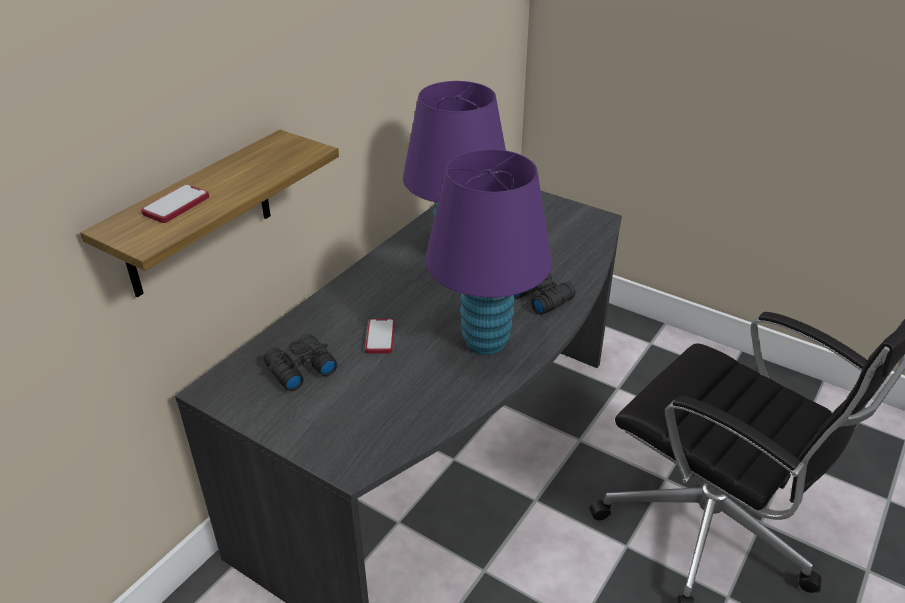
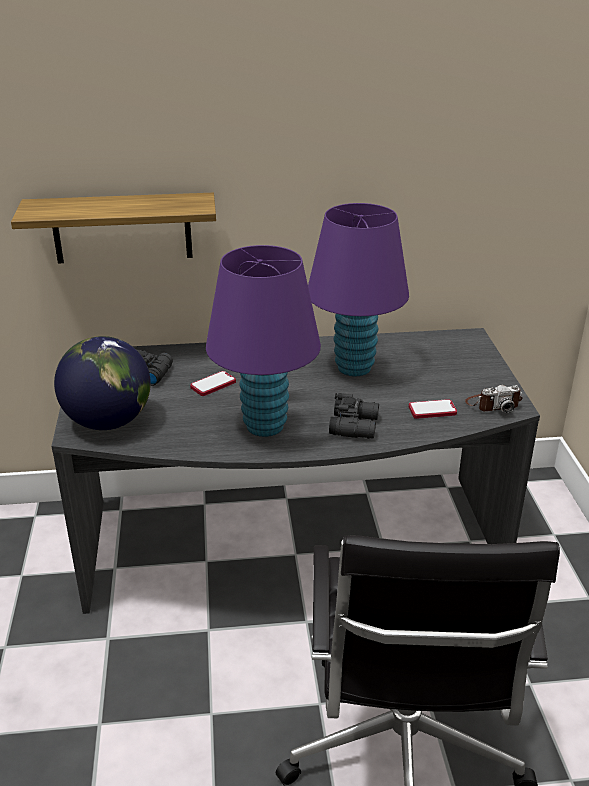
camera: 50 degrees right, 5 degrees down
phone [141,184,209,223] -> phone moved to [409,399,457,419]
none -> globe [54,336,151,430]
none -> camera [465,385,523,413]

